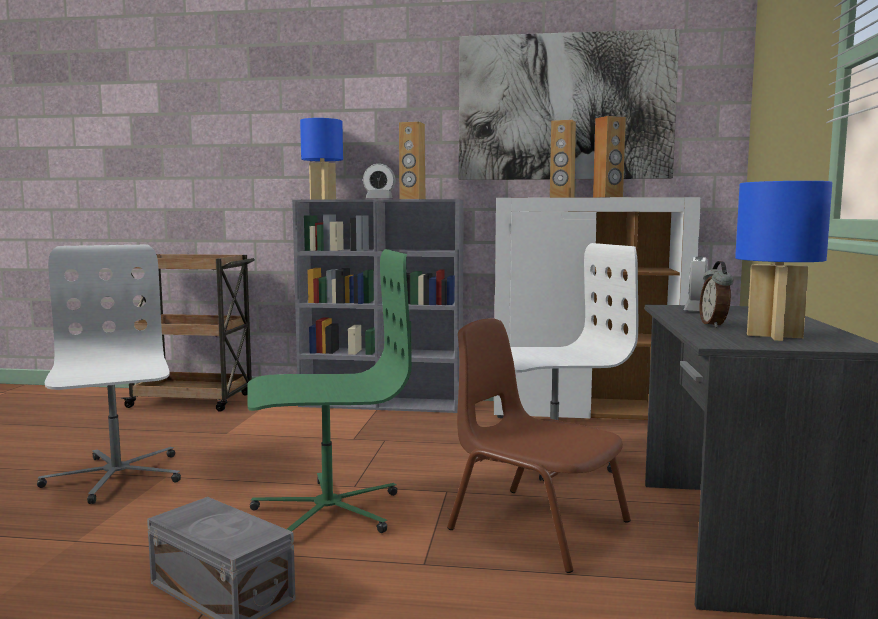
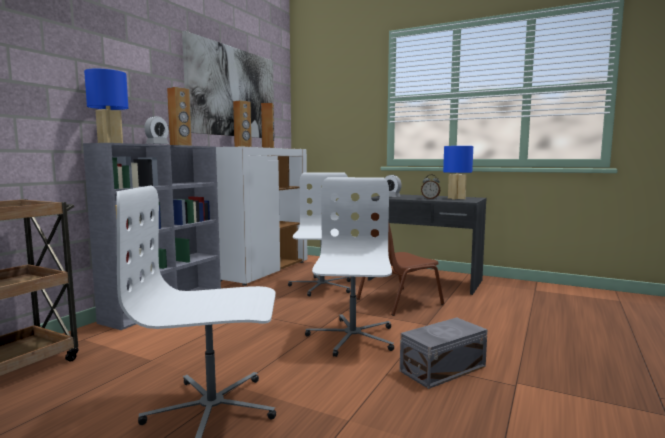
camera: 70 degrees left, 0 degrees up
green office chair [247,249,412,533] -> white office chair [305,177,394,357]

